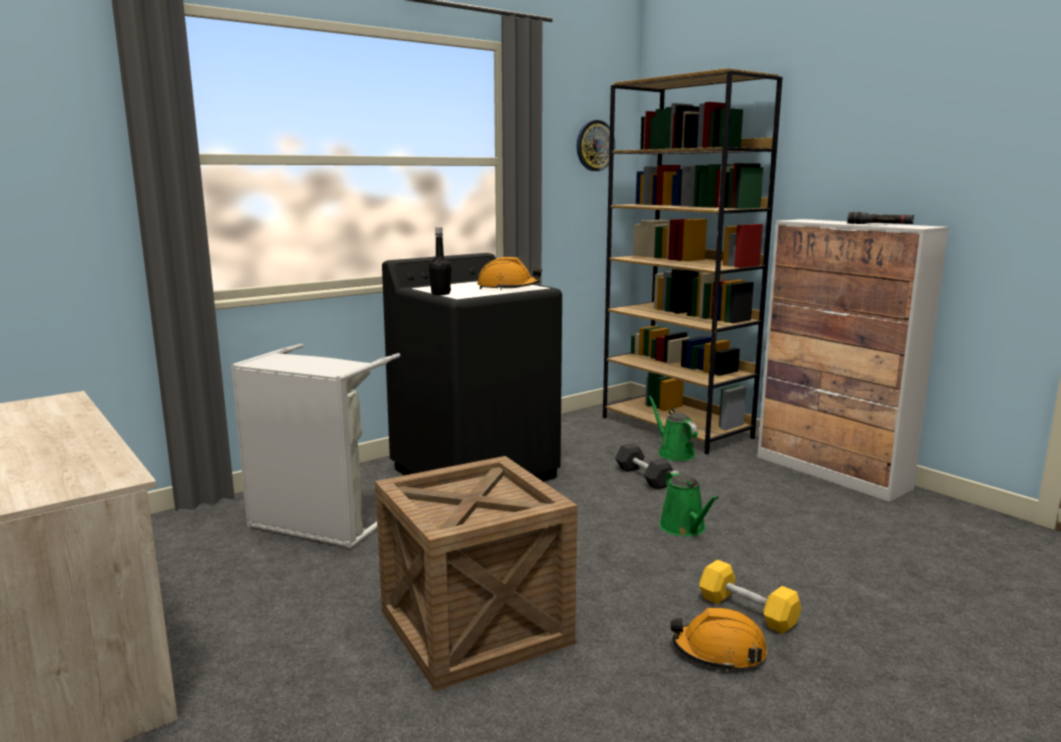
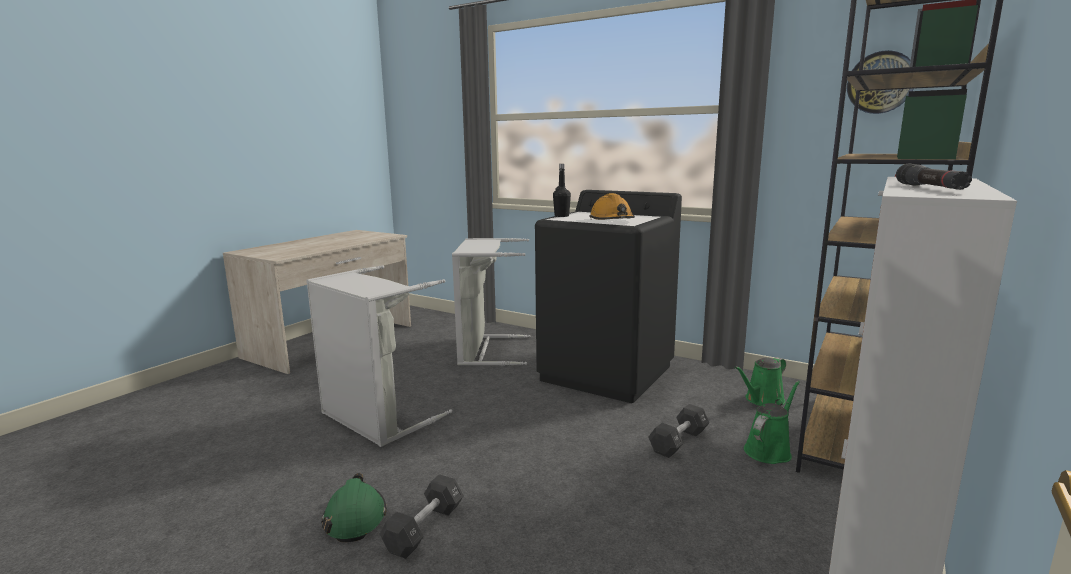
camera: 70 degrees right, 0 degrees up
crate [375,456,577,691] -> grey laundry basket [306,265,452,447]
green watering can [659,470,719,536] -> green watering can moved to [735,357,786,406]
orange hard hat [670,608,767,672] -> green hard hat [322,473,387,542]
yellow dumbbell [699,560,801,634] -> black dumbbell [380,474,464,559]

